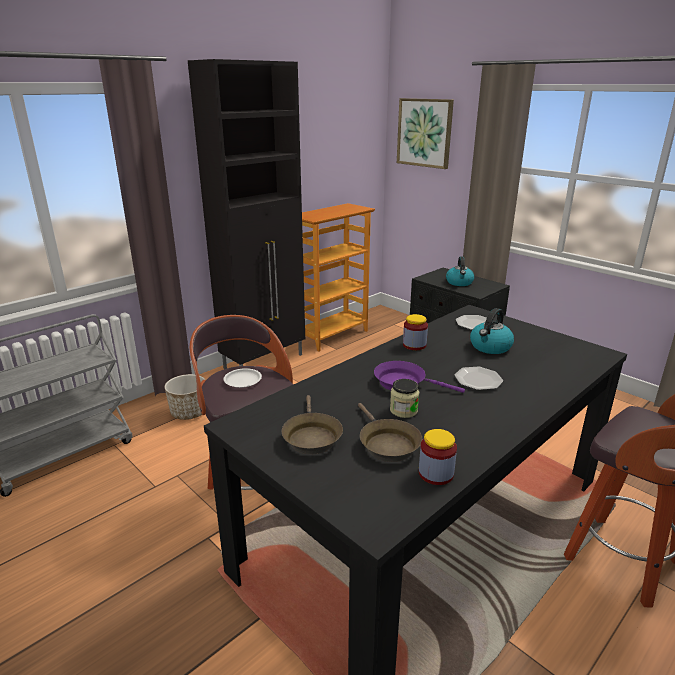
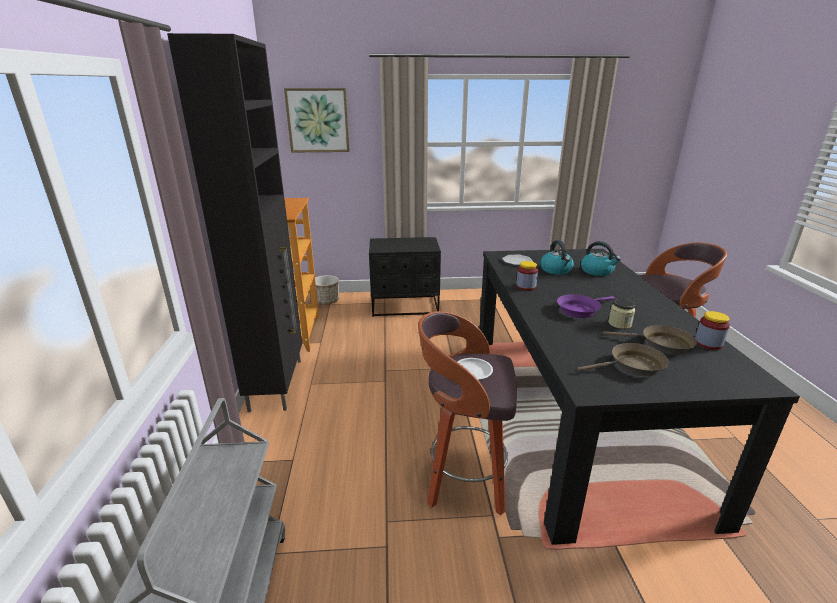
camera: 50 degrees left, 0 degrees up
planter [165,374,205,420] -> planter moved to [315,275,339,305]
brown frying pan [282,395,343,454] -> brown frying pan turned 45 degrees counterclockwise [577,343,669,376]
kettle [446,257,474,286] -> kettle moved to [581,241,621,276]
plate [454,367,503,390] -> none

